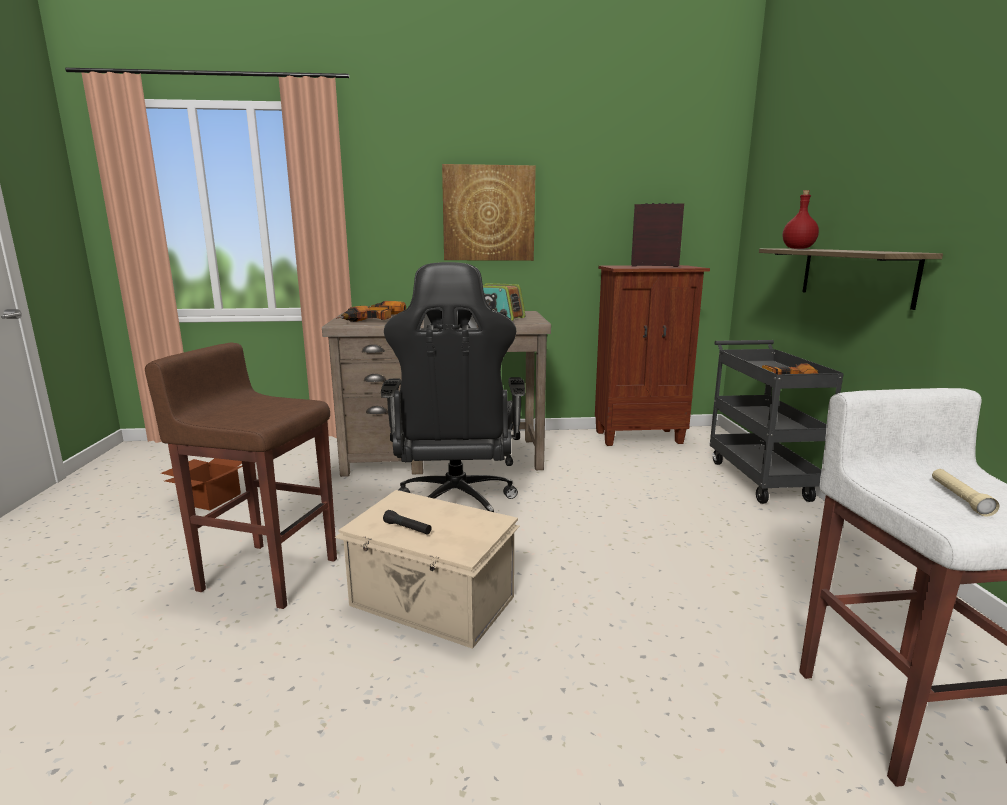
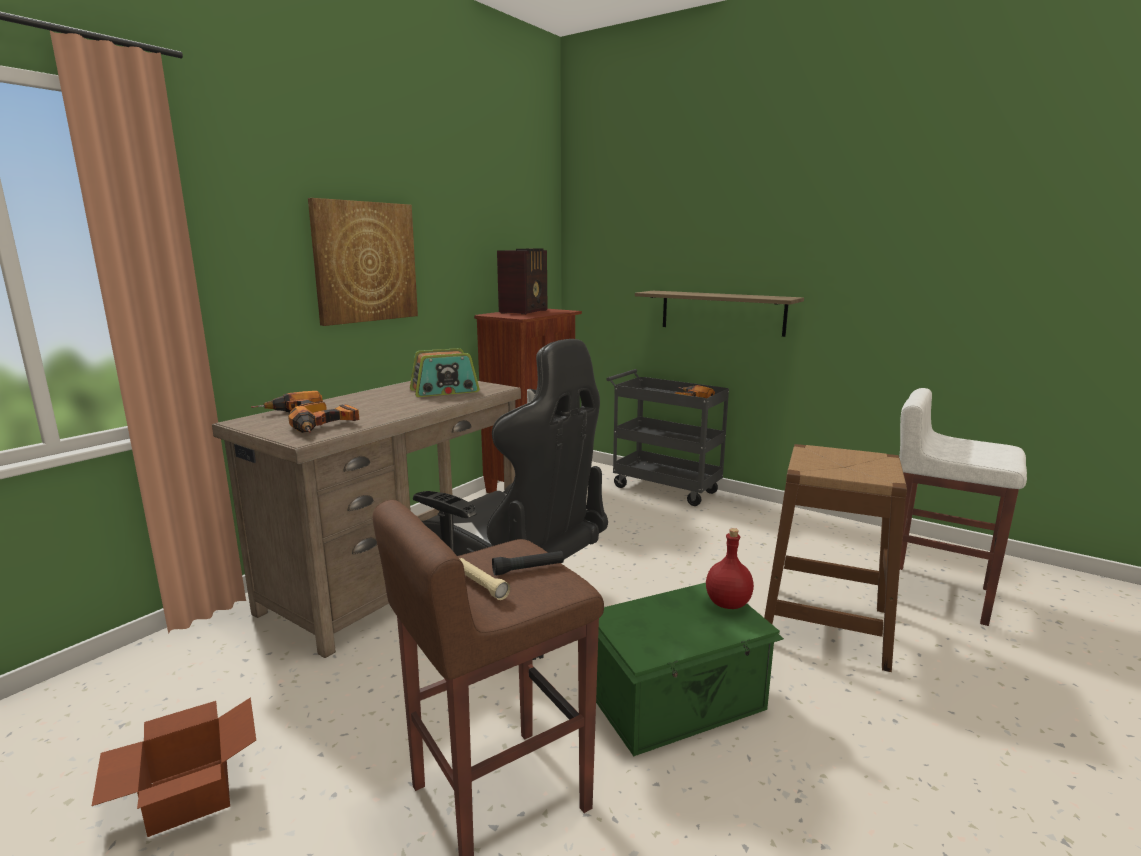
camera: 50 degrees left, 0 degrees up
beige storage box [334,490,520,649] -> green storage box [596,583,784,756]
black flashlight [383,510,431,534] -> black flashlight moved to [492,551,564,576]
radio [631,203,684,267] -> radio turned 150 degrees clockwise [497,249,547,315]
red bottle [783,190,819,249] -> red bottle moved to [706,528,754,609]
beige flashlight [932,469,999,517] -> beige flashlight moved to [459,558,510,600]
none -> brown stool [764,444,907,672]

